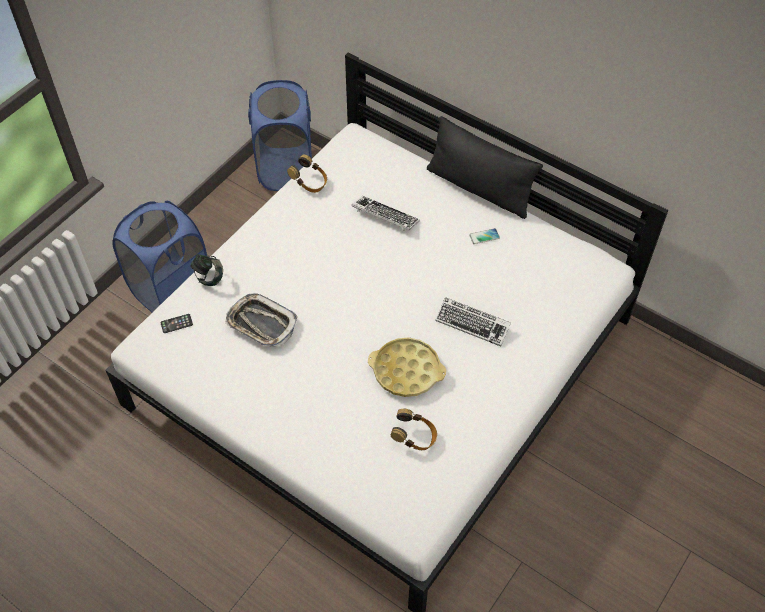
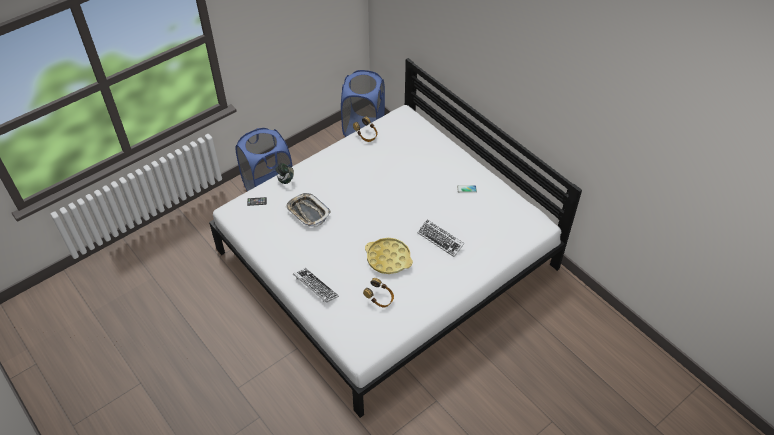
camera: 15 degrees right, 5 degrees down
keyboard [351,196,420,231] -> keyboard moved to [293,268,339,303]
black pillow [427,116,543,219] -> none

